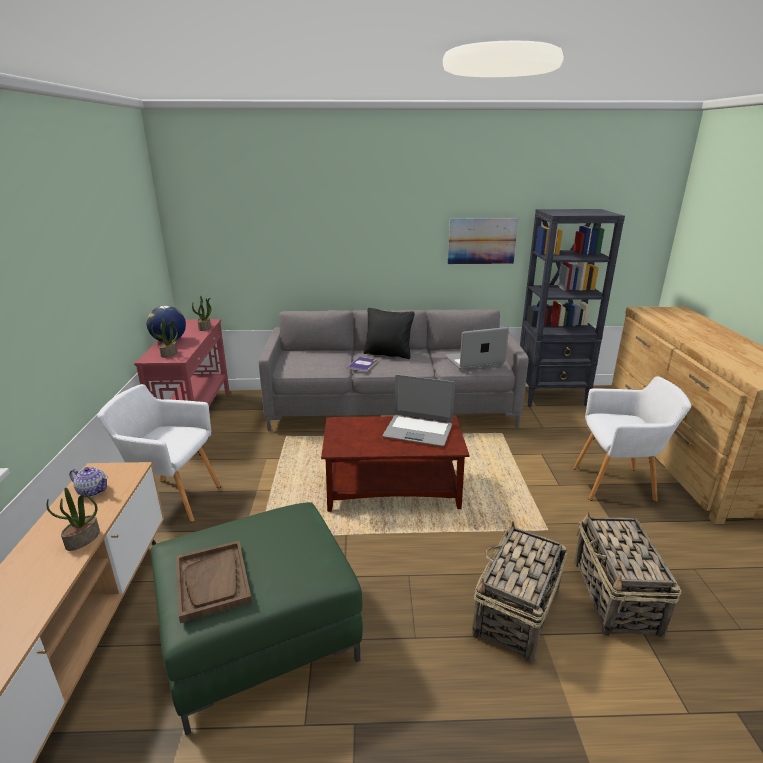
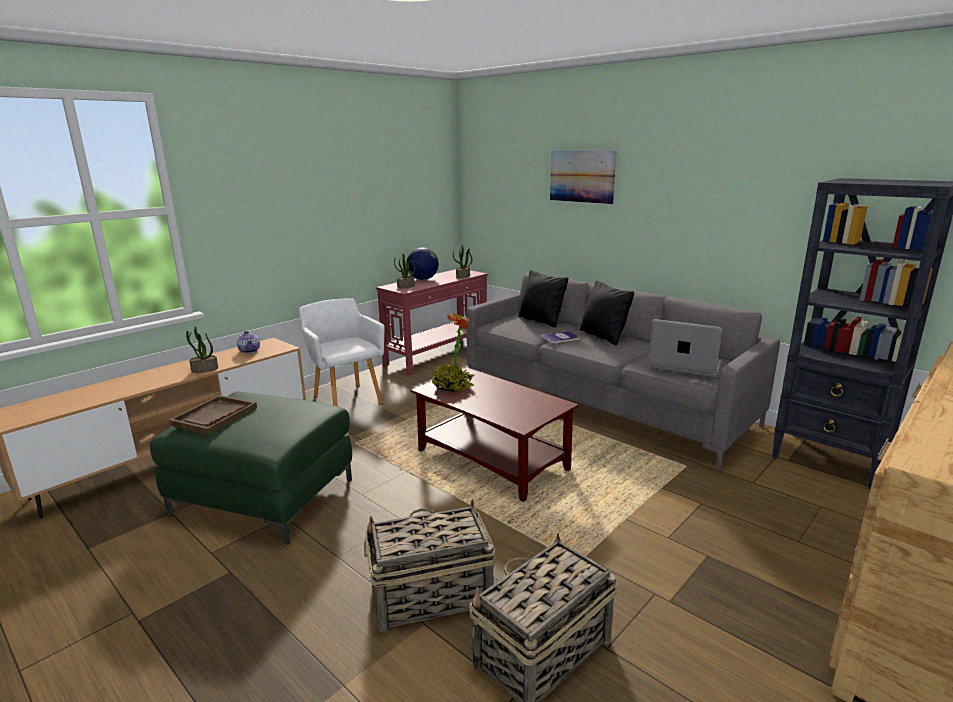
camera: 45 degrees right, 5 degrees down
laptop [383,375,455,446] -> none
picture [448,218,518,264] -> picture moved to [550,150,616,204]
white armchair [573,377,691,502] -> none
none -> potted plant [432,313,475,392]
none -> black pillow [518,270,568,328]

